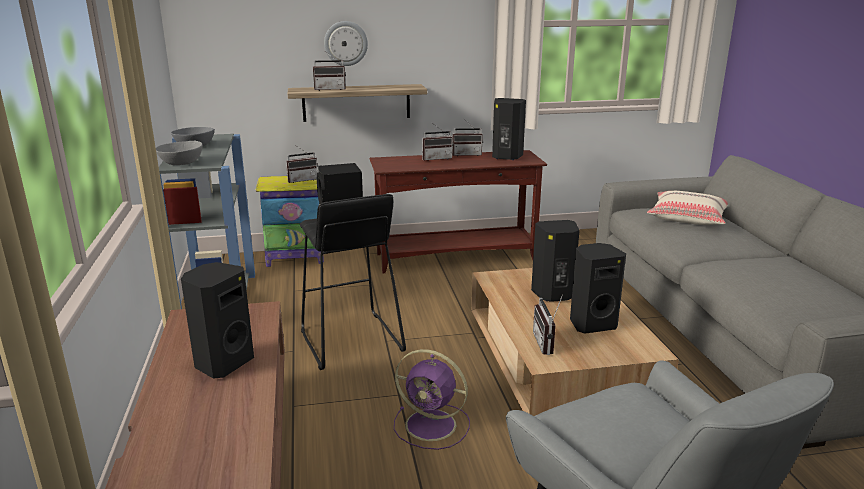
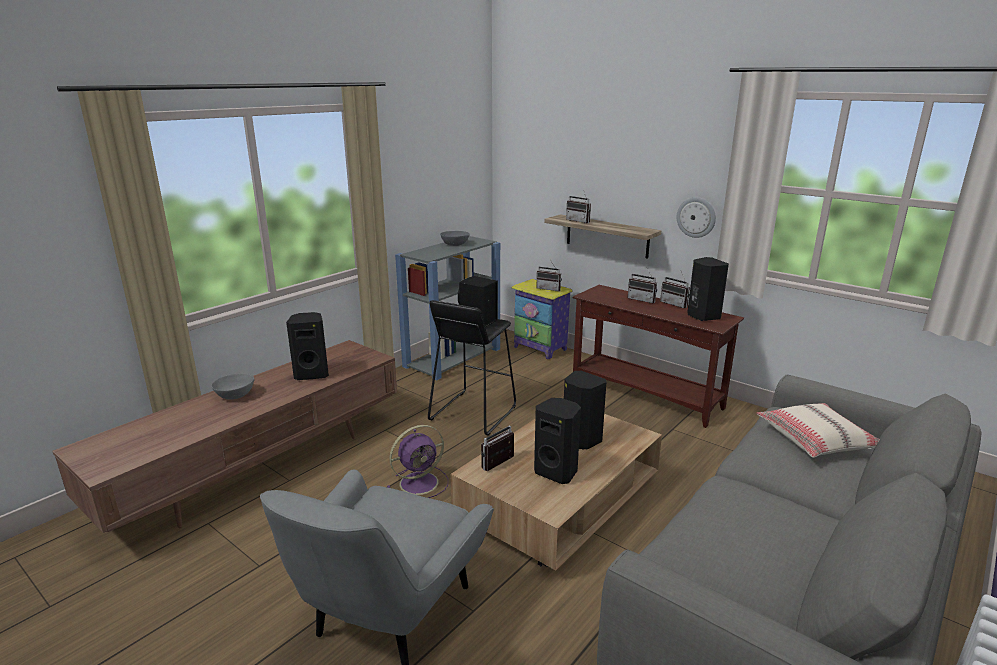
camera: 50 degrees right, 0 degrees up
grey bowl [156,141,203,165] -> grey bowl moved to [211,373,254,400]
wall clock [324,21,368,66] -> wall clock moved to [677,197,716,238]
purple fan [394,349,470,450] -> purple fan turned 105 degrees counterclockwise [387,425,448,498]

